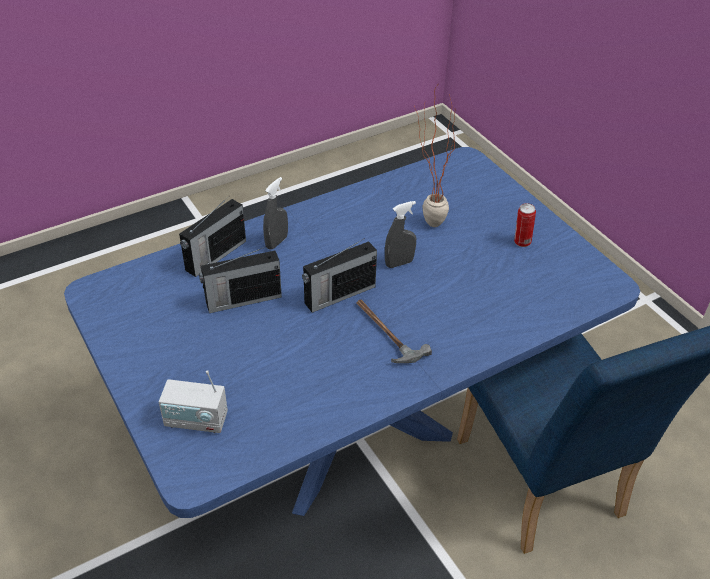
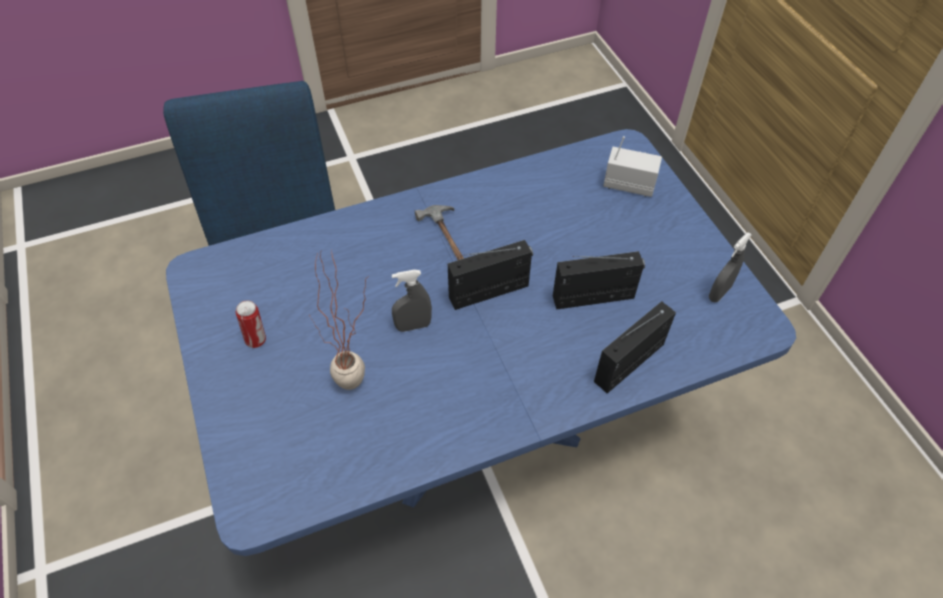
camera: 170 degrees left, 10 degrees up
grey spray bottle [263,177,288,250] -> grey spray bottle moved to [709,232,752,302]

